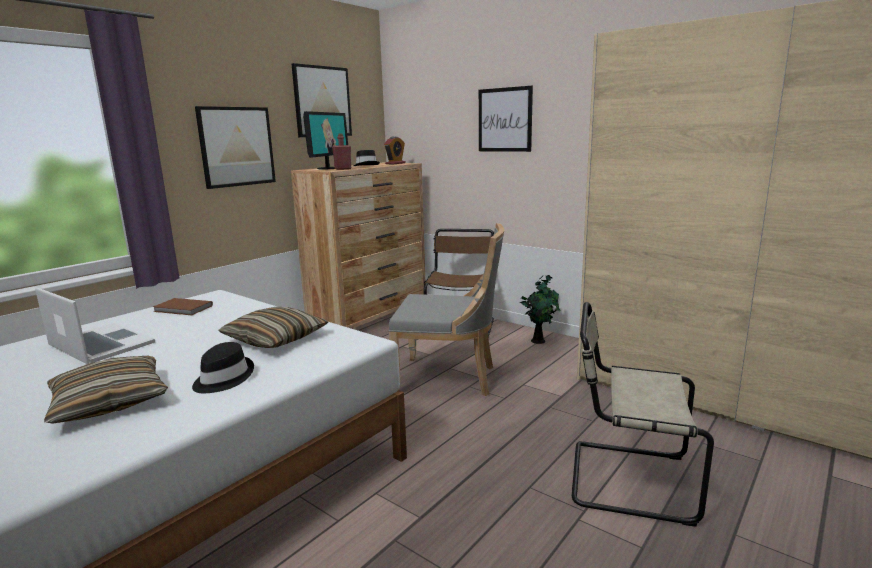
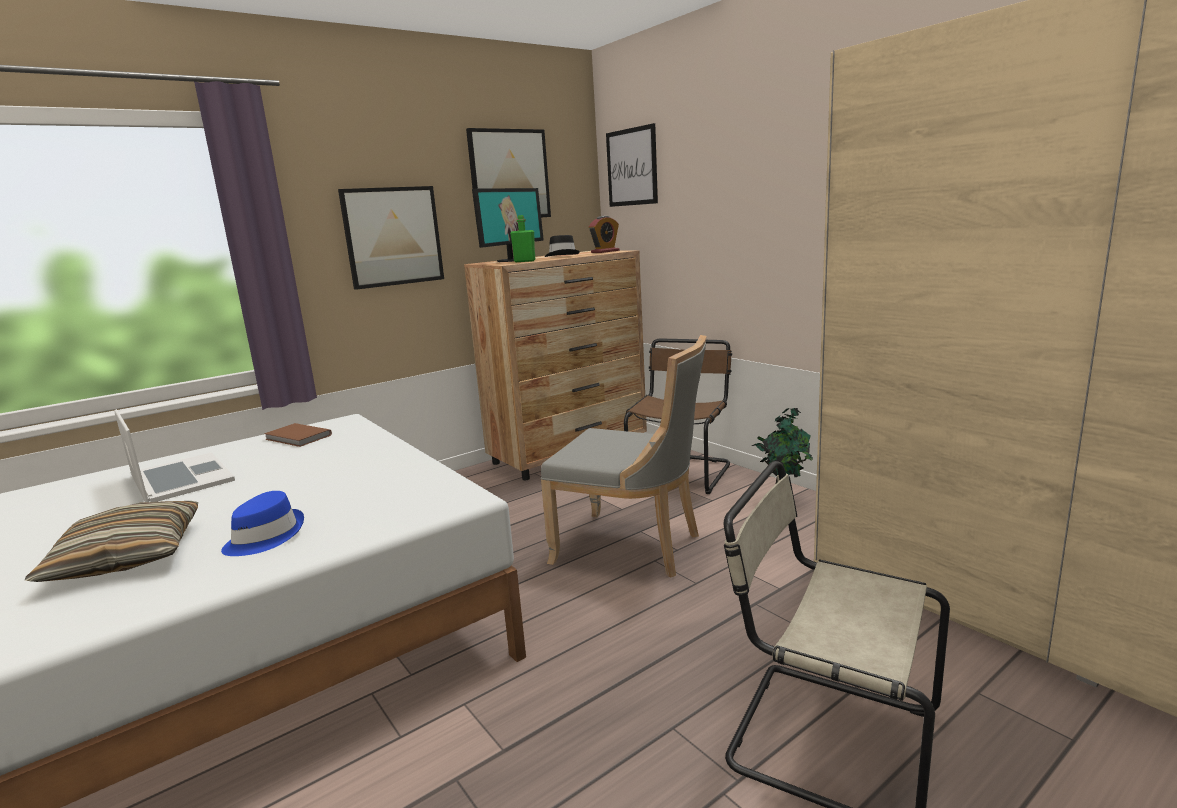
camera: 15 degrees right, 0 degrees up
black hat [192,342,254,393] -> blue hat [221,491,304,556]
pillow [218,307,328,348] -> none
red bottle [332,133,352,170] -> green bottle [510,215,535,262]
picture [479,86,533,152] -> picture moved to [606,123,658,207]

